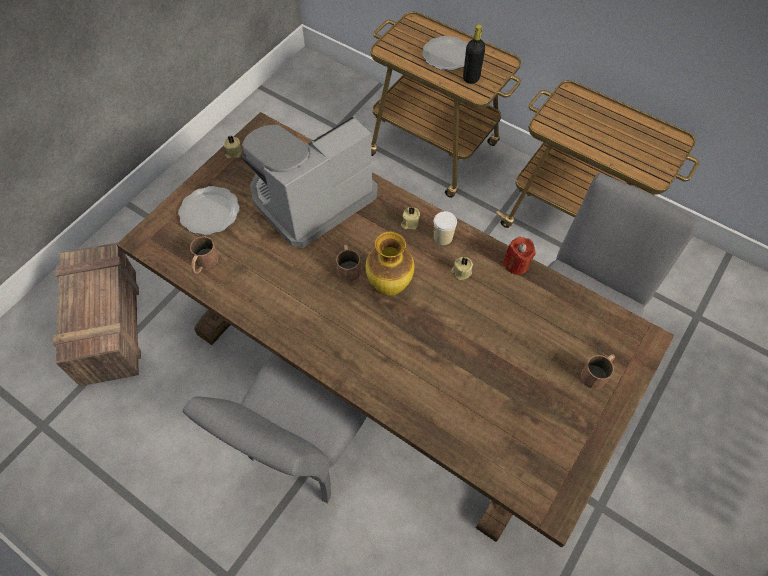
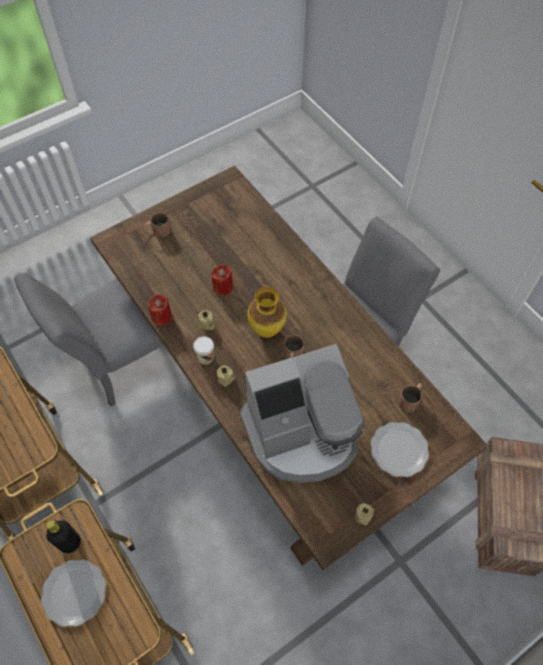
camera: 160 degrees left, 0 degrees up
none -> red candle [212,264,233,295]

